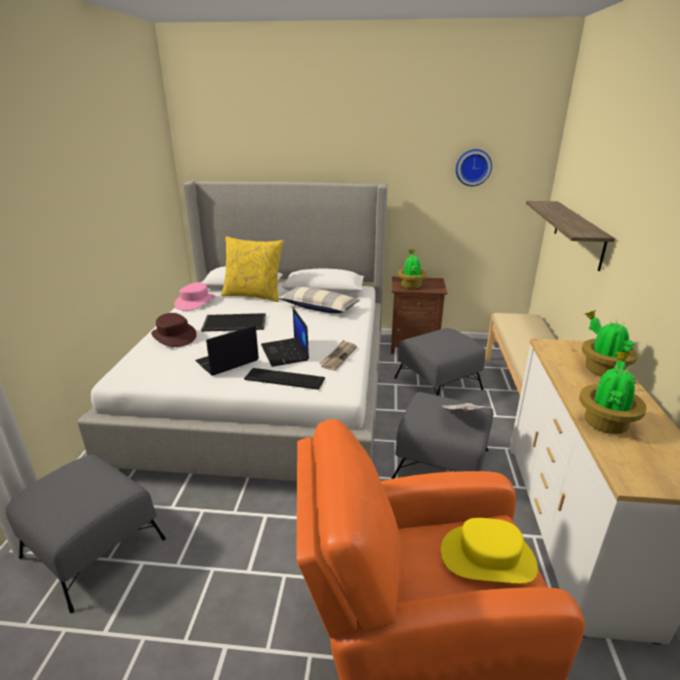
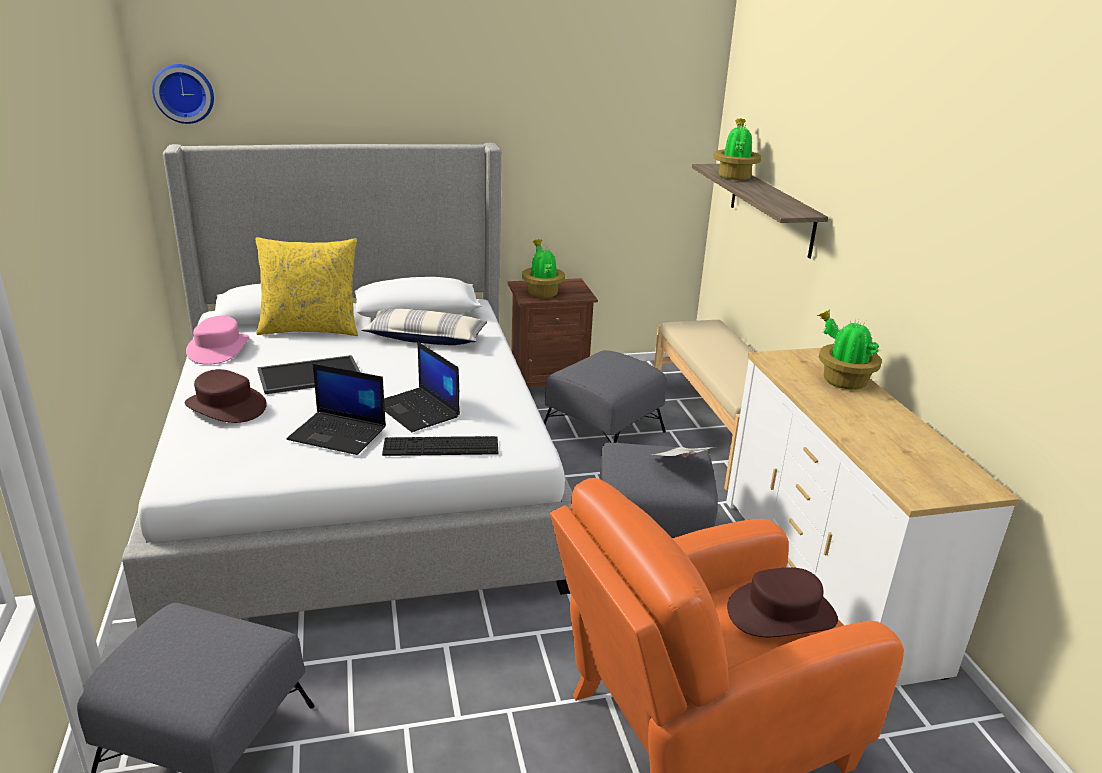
camera: 20 degrees left, 0 degrees up
laptop [195,325,259,376] -> laptop turned 105 degrees counterclockwise [286,364,386,455]
newspaper [319,340,357,371] -> none
yellow hat [441,518,538,584] -> brown hat [727,567,838,637]
wall clock [456,149,492,186] -> wall clock moved to [152,64,214,124]
potted plant [579,351,647,434] -> potted plant moved to [713,118,761,180]

